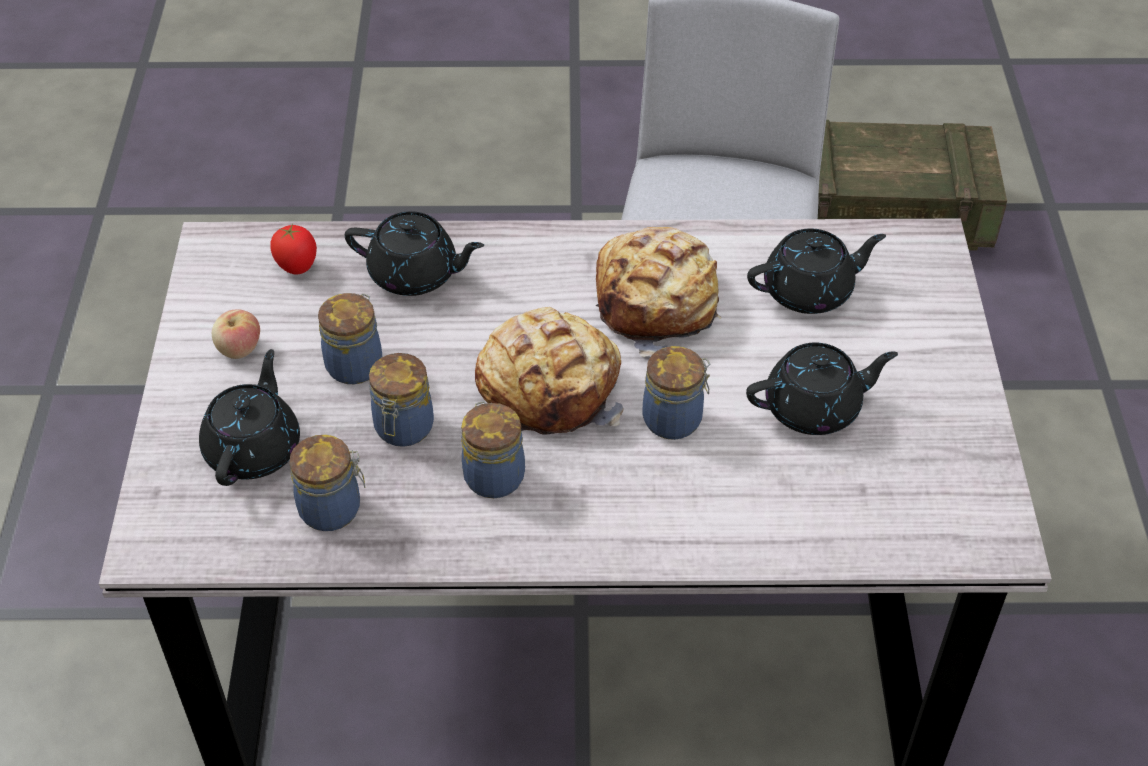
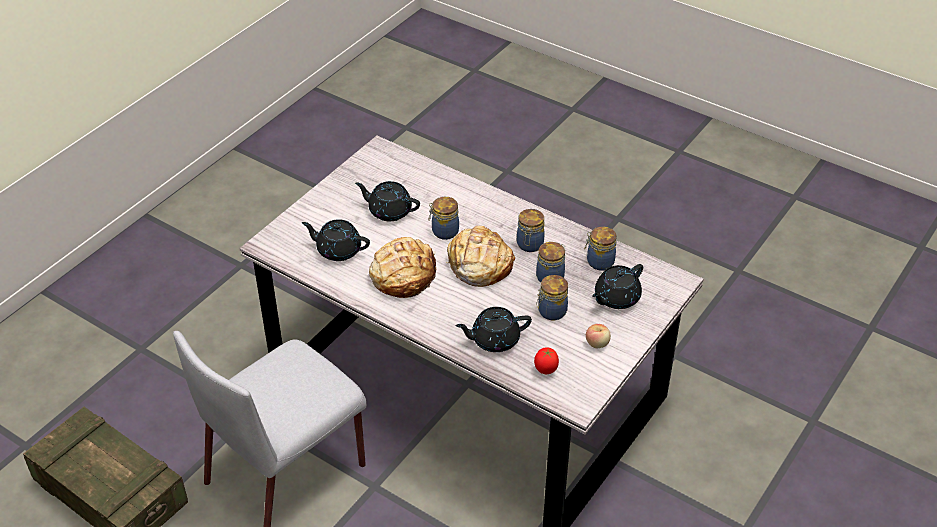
camera: 145 degrees left, 5 degrees down
black teapot [344,211,484,296] -> black teapot turned 60 degrees counterclockwise [455,307,532,352]

